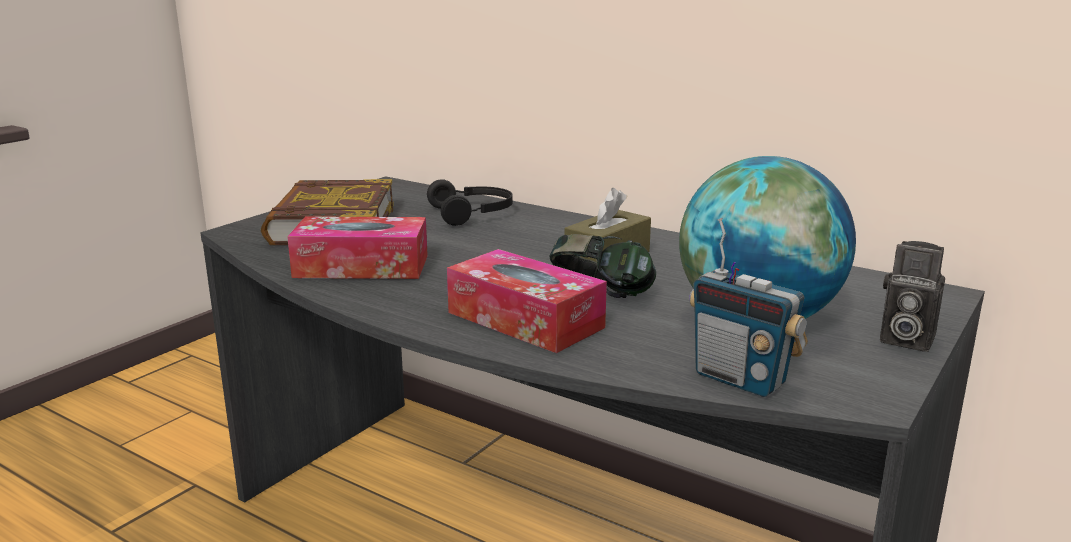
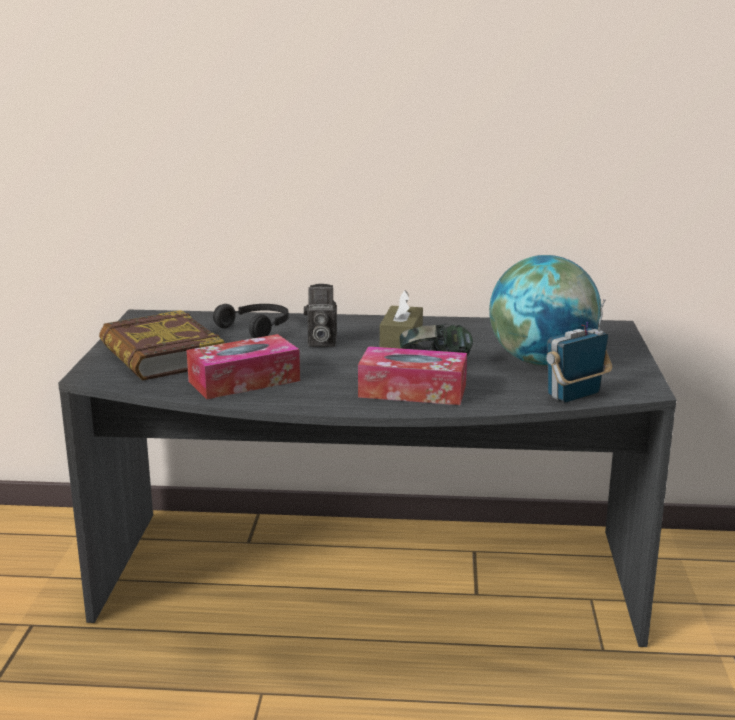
camera: 30 degrees left, 0 degrees up
radio [689,218,808,397] -> radio turned 135 degrees clockwise [546,299,612,403]
camera [880,241,945,352] -> camera moved to [304,284,337,347]

